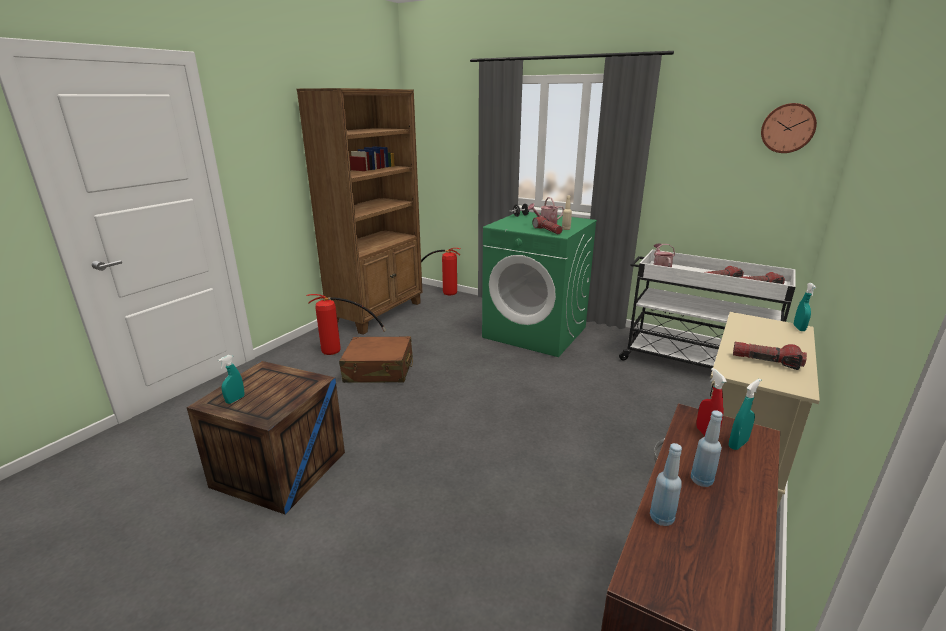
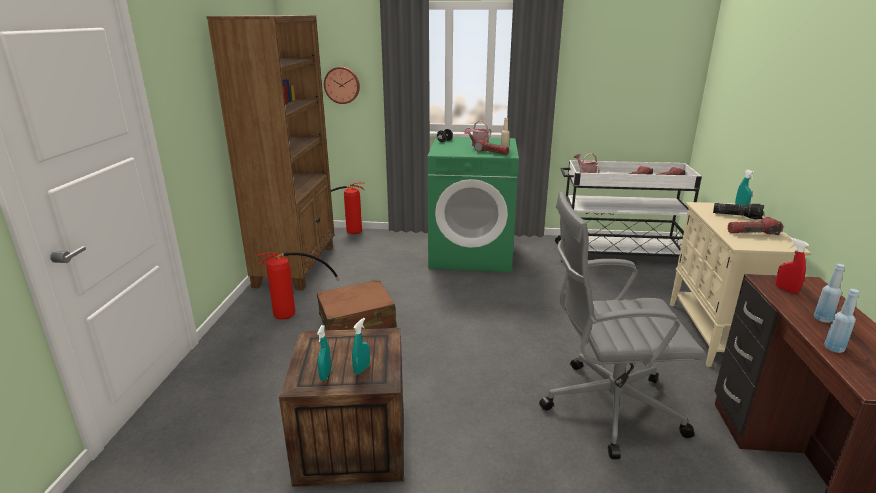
camera: 25 degrees left, 0 degrees up
turquoise spray bottle [729,379,761,450] -> turquoise spray bottle moved to [352,318,370,375]
wall clock [761,103,817,153] -> wall clock moved to [324,67,360,104]
none -> grey office chair [539,191,706,459]
none -> flashlight [713,203,764,220]

